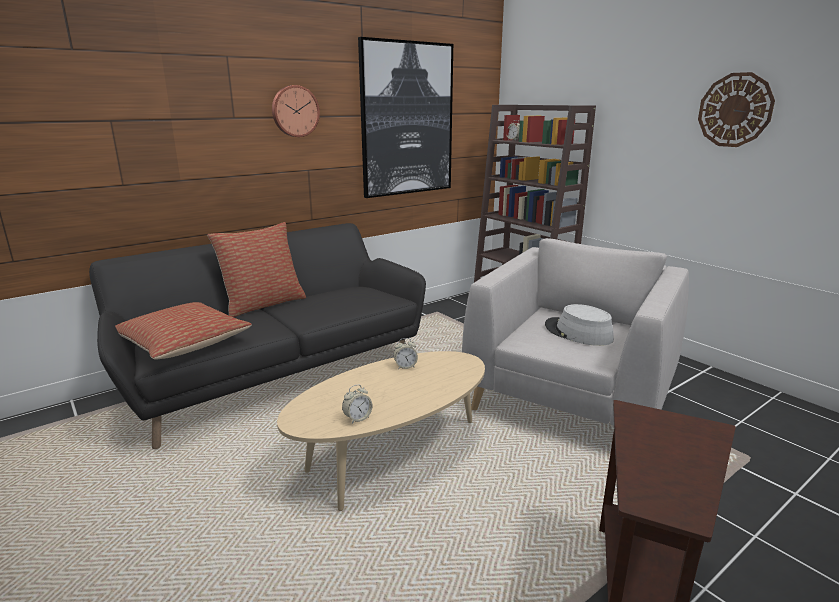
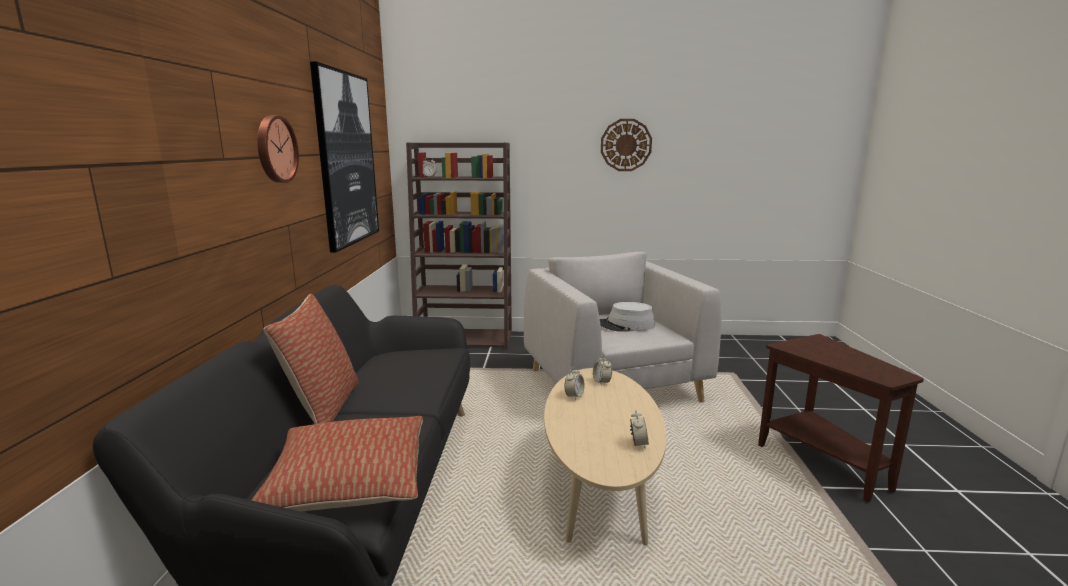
camera: 50 degrees left, 5 degrees down
none -> alarm clock [593,355,612,386]

